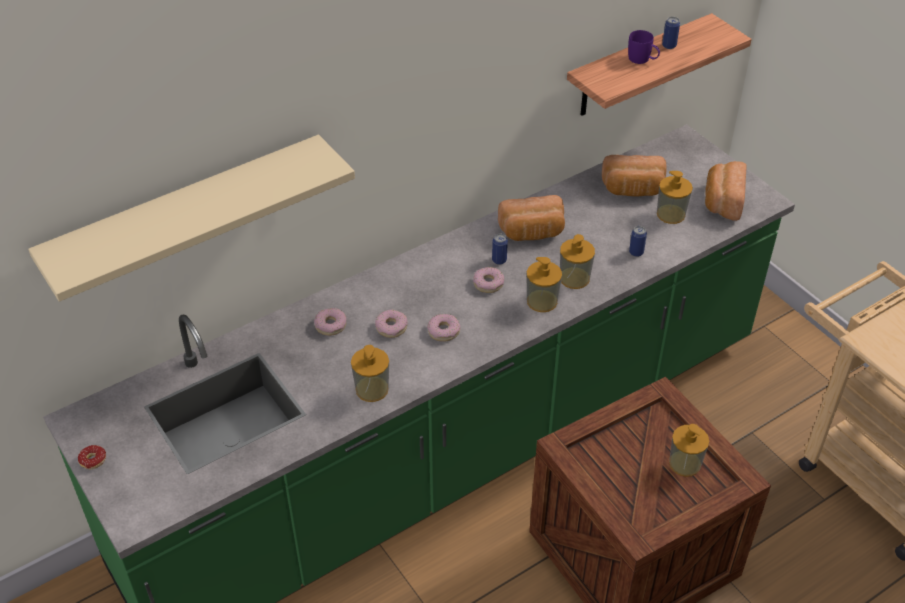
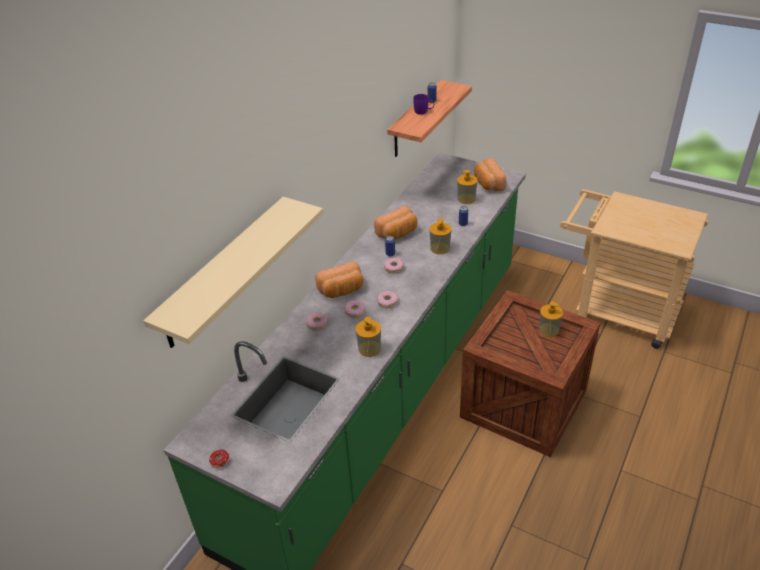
camera: 25 degrees left, 5 degrees down
soap dispenser [526,257,562,312] -> none
bread [602,155,667,196] -> bread moved to [315,261,364,298]

